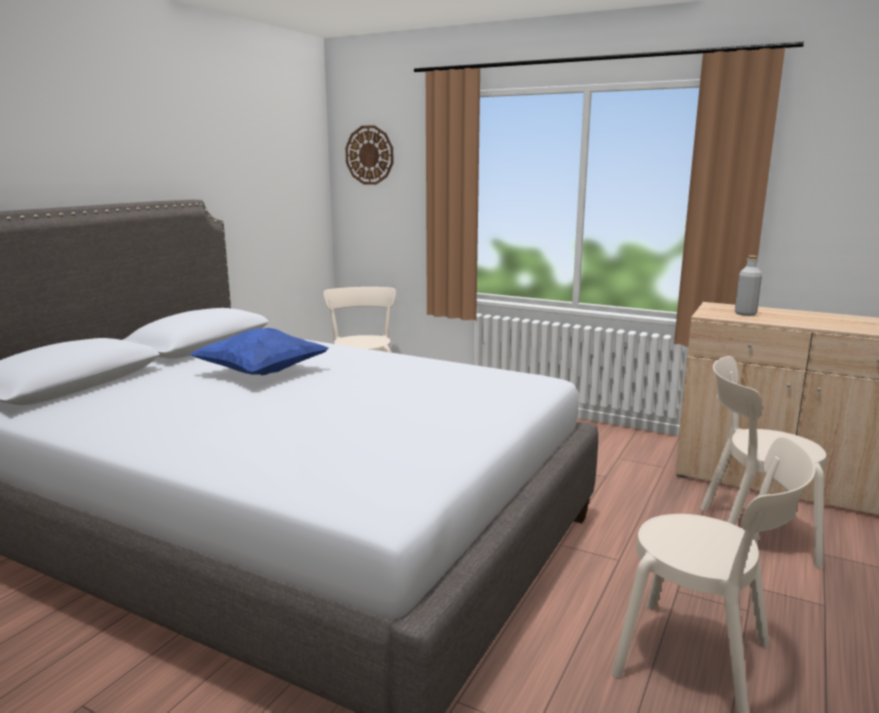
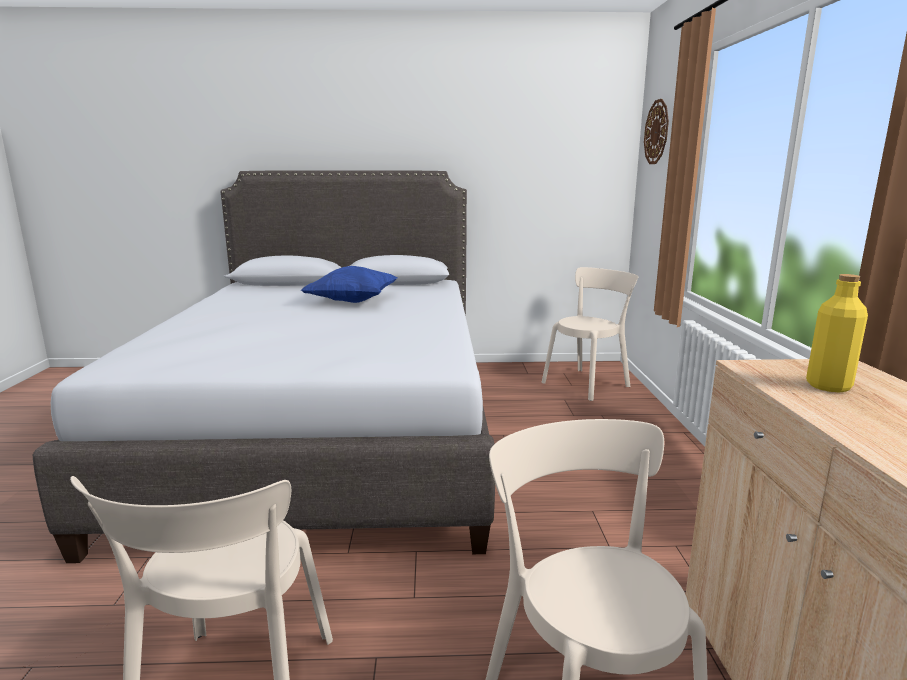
camera: 60 degrees right, 0 degrees up
grey bottle [735,256,762,316] -> yellow bottle [806,274,868,392]

